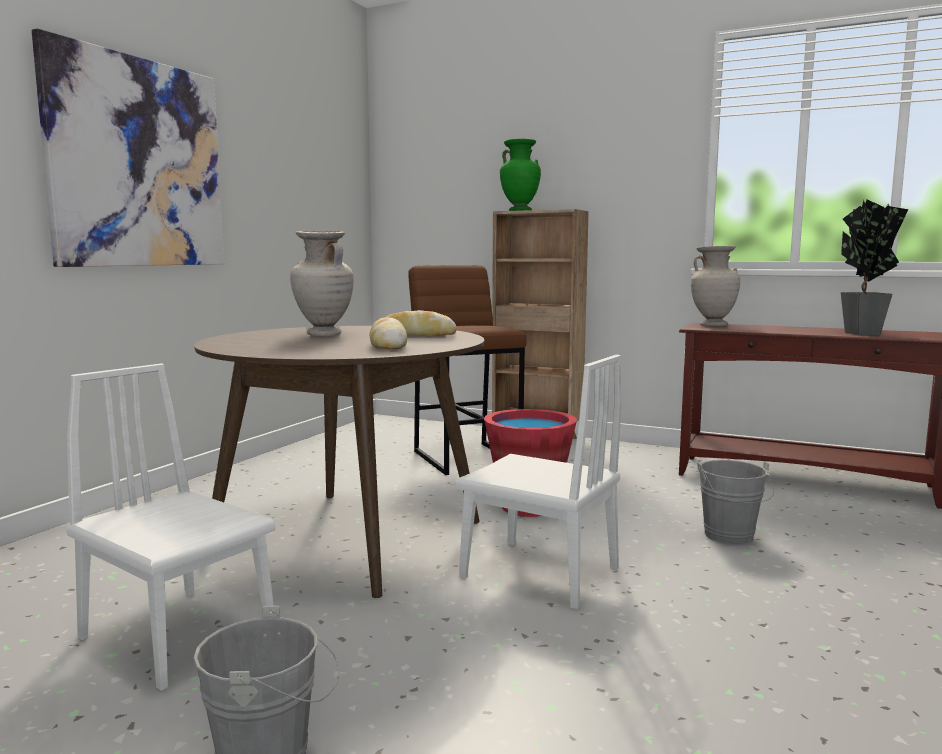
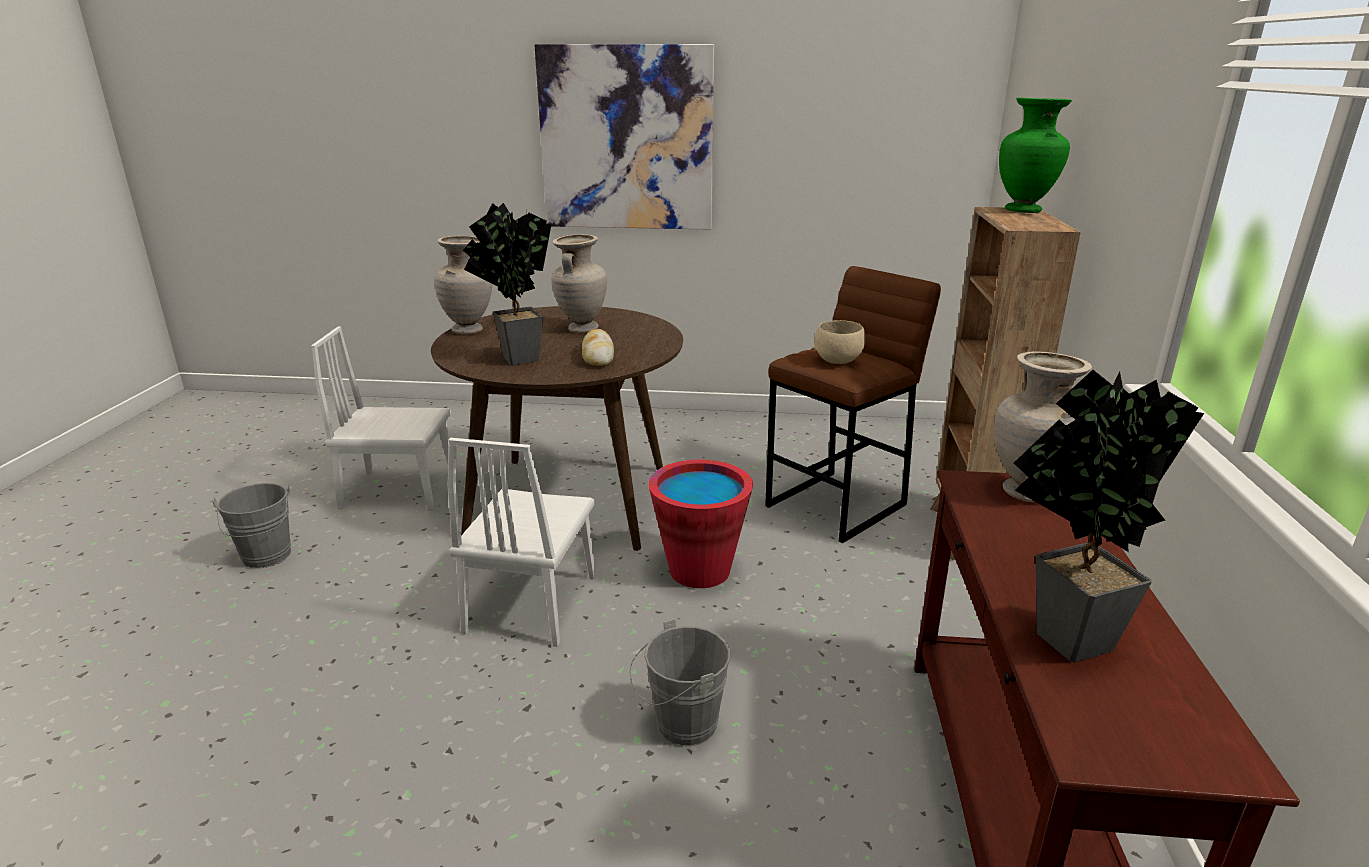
camera: 70 degrees right, 15 degrees up
white chair [66,364,275,691] -> white chair turned 105 degrees counterclockwise [311,326,451,511]
bread [369,317,407,349] -> potted plant [463,203,552,366]
none -> beige vase [435,236,492,335]
none -> beige bowl [813,320,865,364]

